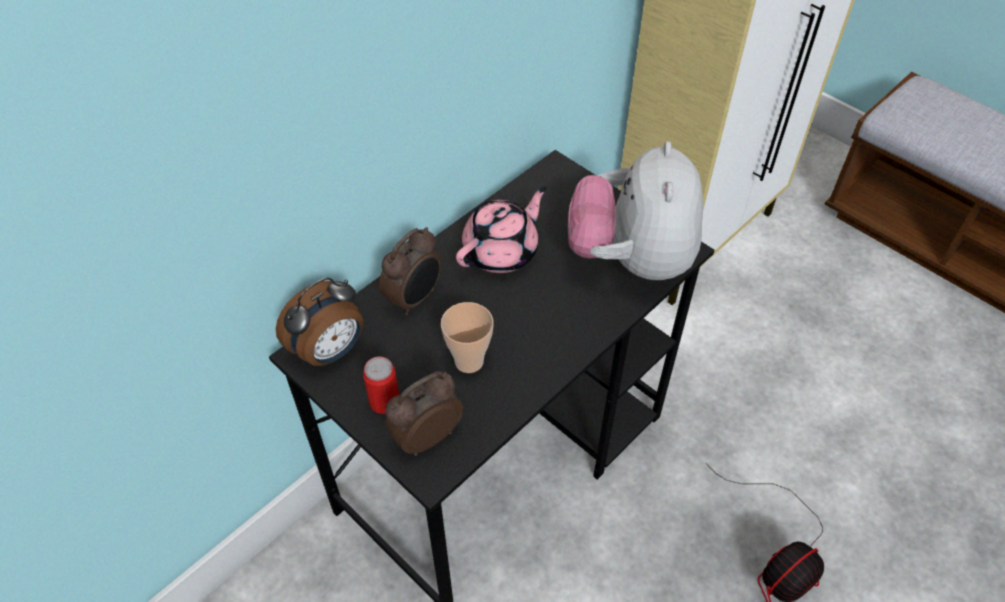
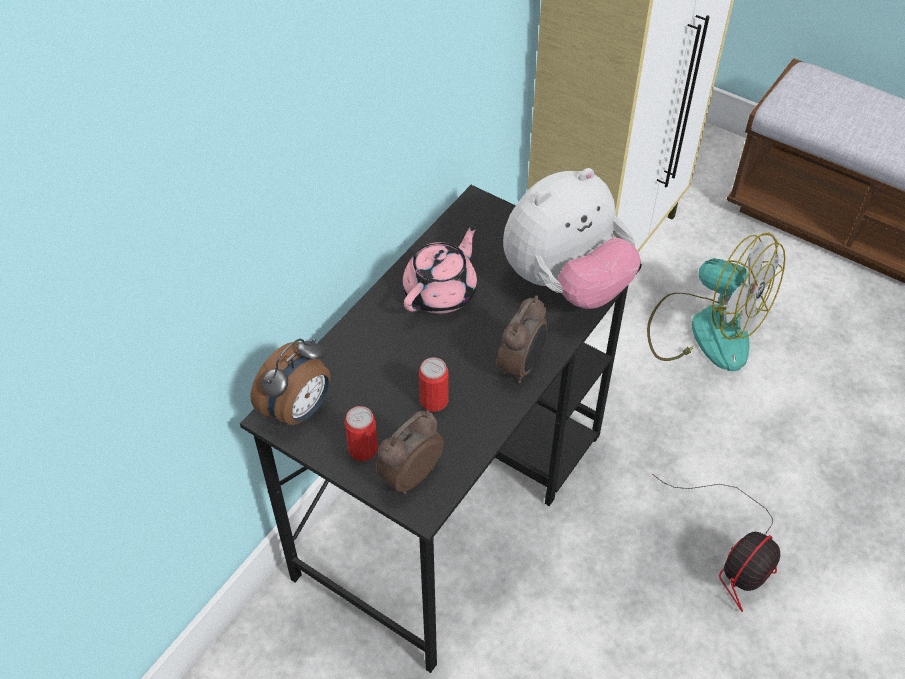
camera: 10 degrees left, 0 degrees up
alarm clock [379,227,441,316] -> alarm clock moved to [497,296,547,383]
cup [441,302,494,373] -> can [419,357,449,412]
plush toy [568,141,703,280] -> plush toy turned 120 degrees counterclockwise [503,168,641,309]
none -> fan [647,233,785,371]

